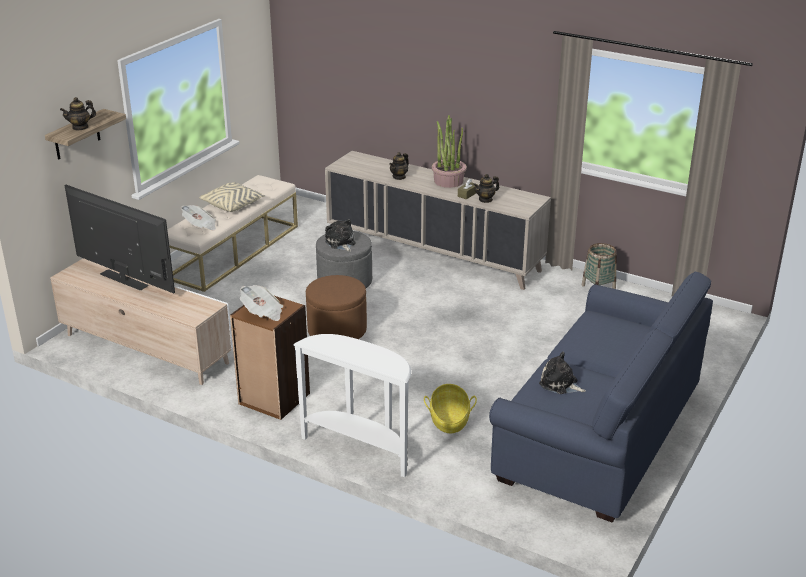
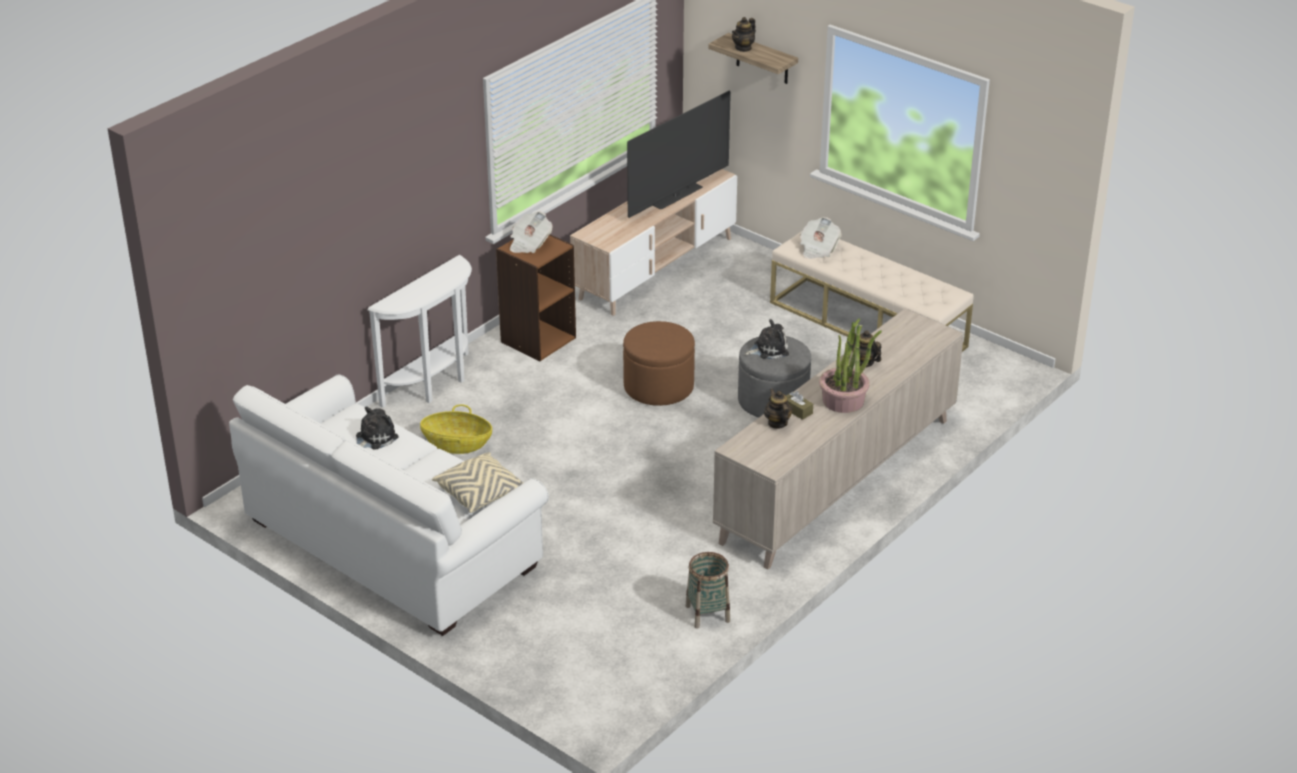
camera: 100 degrees right, 5 degrees up
teapot [60,97,96,130] -> teapot turned 120 degrees counterclockwise [732,17,756,52]
beige pillow [199,182,265,212] -> beige pillow moved to [432,452,523,513]
blue sofa [489,272,713,523] -> white sofa [229,375,549,636]

